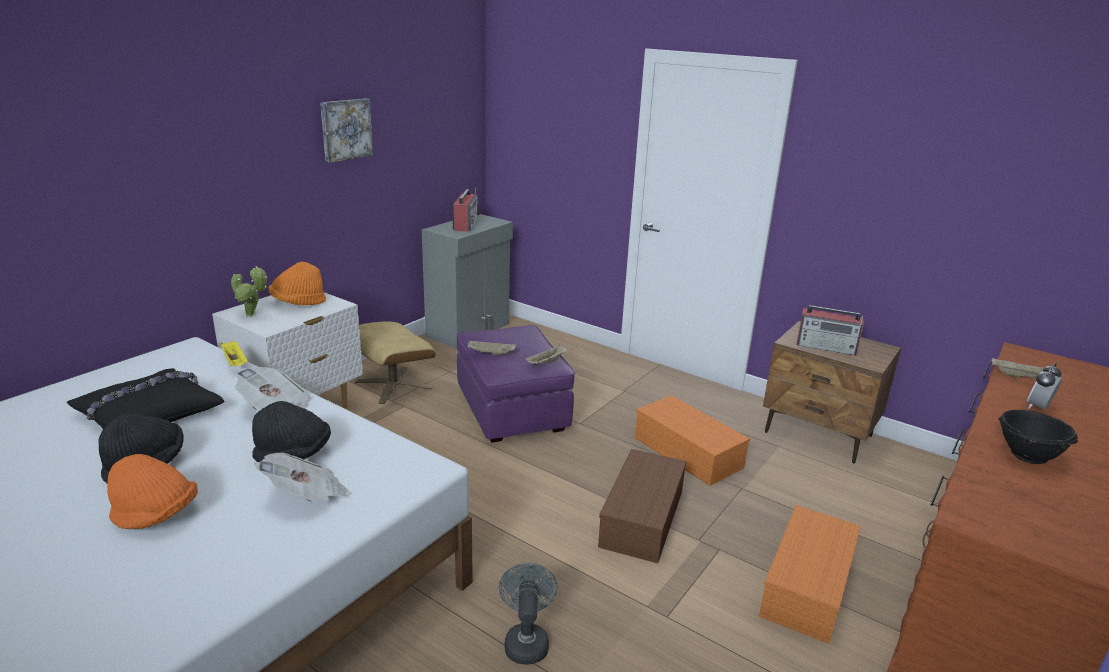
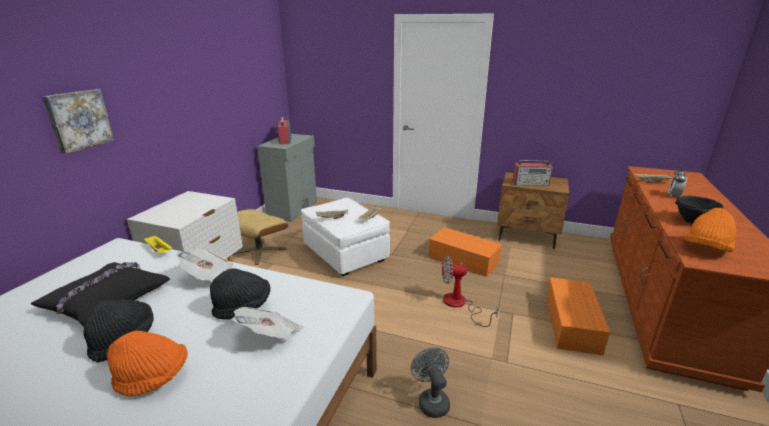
camera: 15 degrees left, 0 degrees up
potted plant [231,266,267,317] -> none
orange hat [269,262,326,305] -> orange hat moved to [684,208,736,252]
picture [320,98,373,163] -> picture moved to [42,89,115,154]
purple ottoman [457,325,575,443] -> white ottoman [301,198,390,276]
brown storage box [598,449,687,563] -> fan [442,256,498,327]

